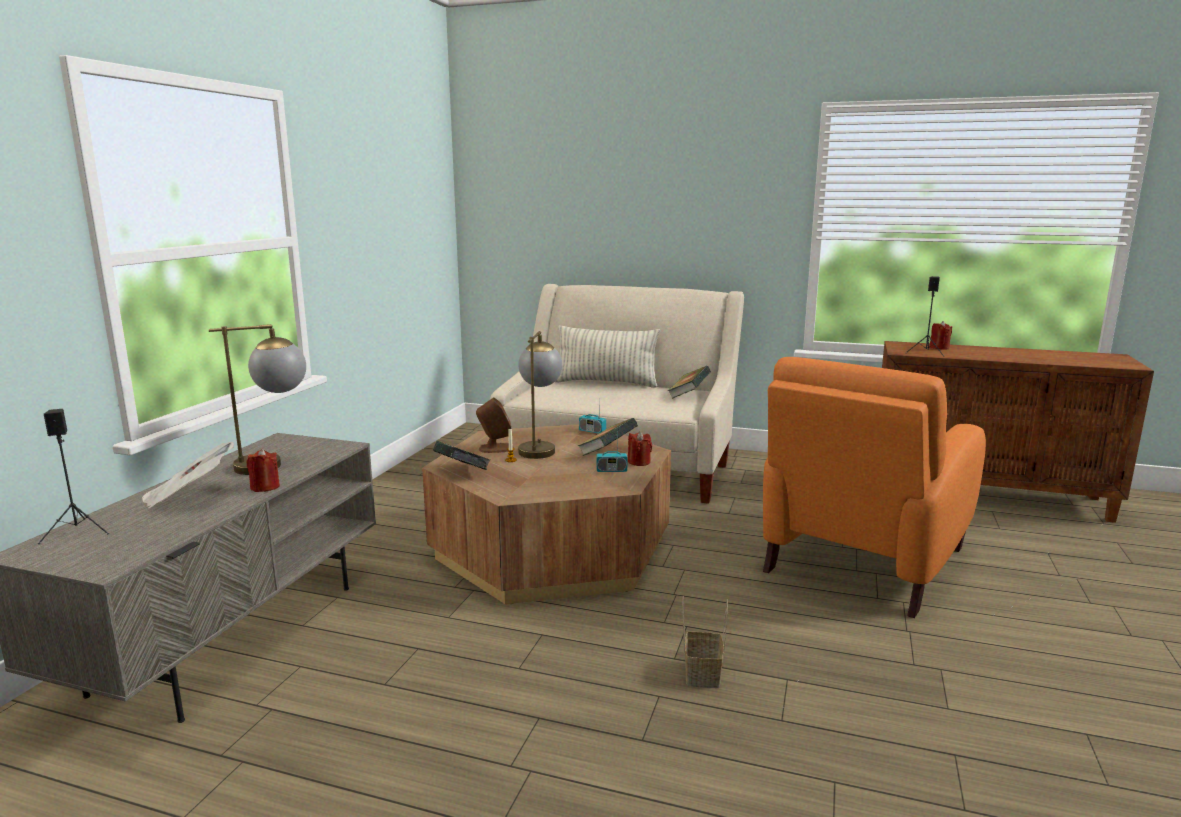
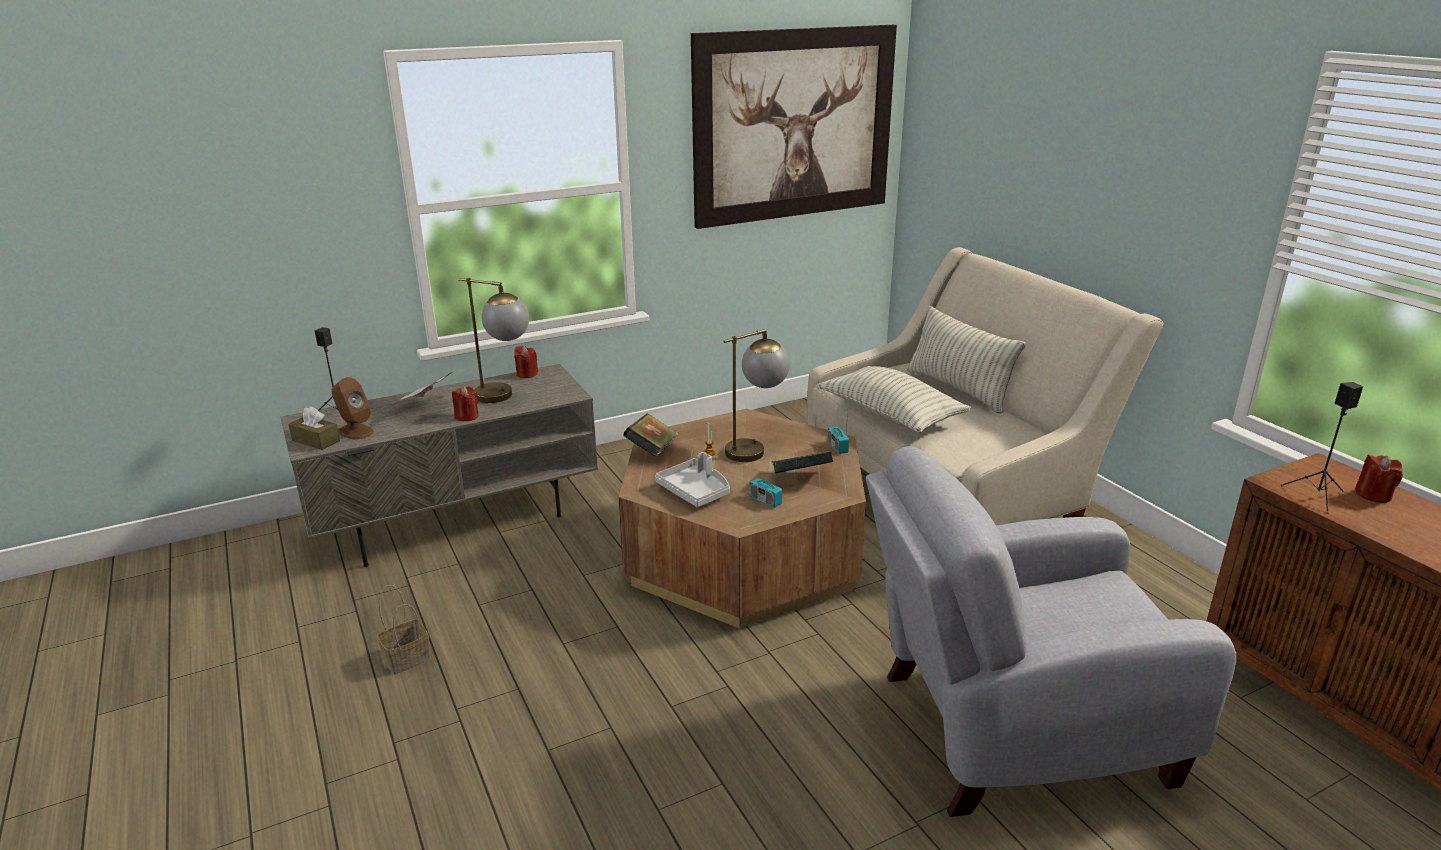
camera: 45 degrees right, 10 degrees up
brown speaker [476,398,514,453] -> brown speaker moved to [331,377,374,440]
red candle [628,431,652,466] -> red candle moved to [514,346,538,378]
book [668,366,711,399] -> none
basket [683,596,728,688] -> basket moved to [377,585,431,674]
orange armchair [763,357,986,618] -> grey armchair [866,446,1236,817]
none -> brown tissue box [288,406,340,450]
none -> grey tray [655,452,730,507]
none -> picture [691,25,897,229]
none -> pillow [817,366,971,433]

